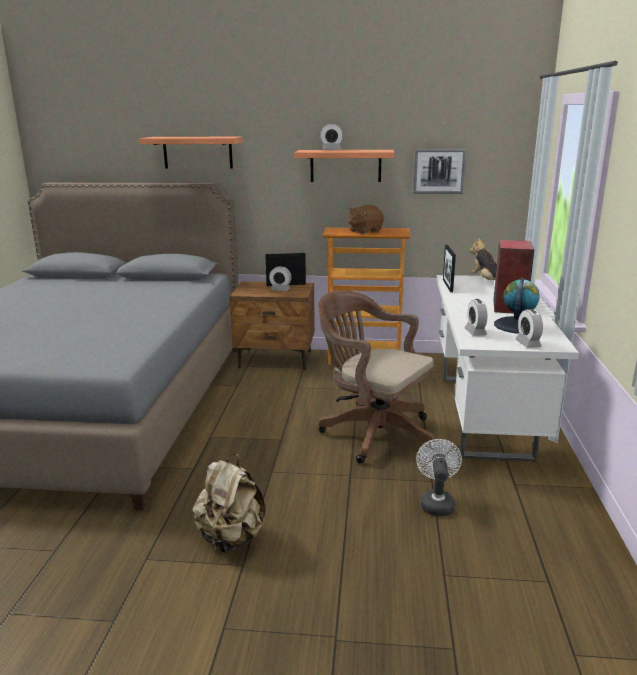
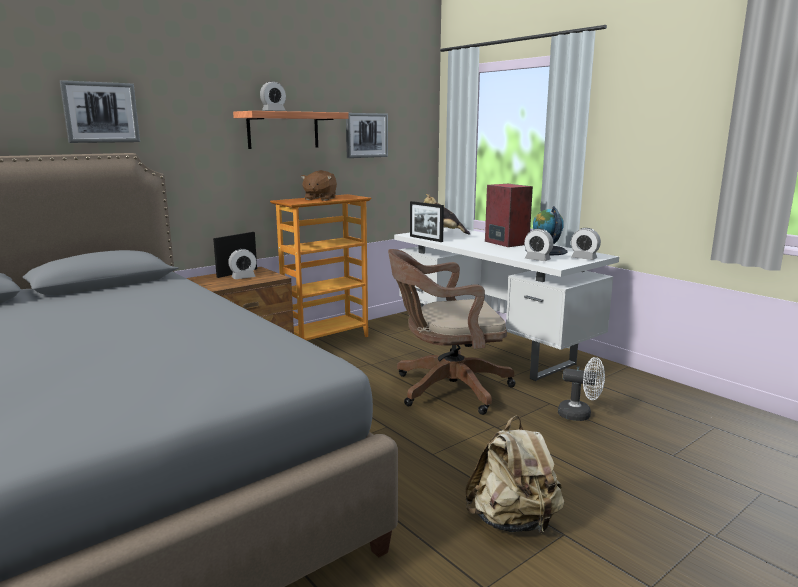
camera: 45 degrees left, 5 degrees down
shelf [139,136,243,169] -> picture [60,80,140,143]
white fan [416,439,462,516] -> white fan turned 150 degrees clockwise [558,357,605,421]

